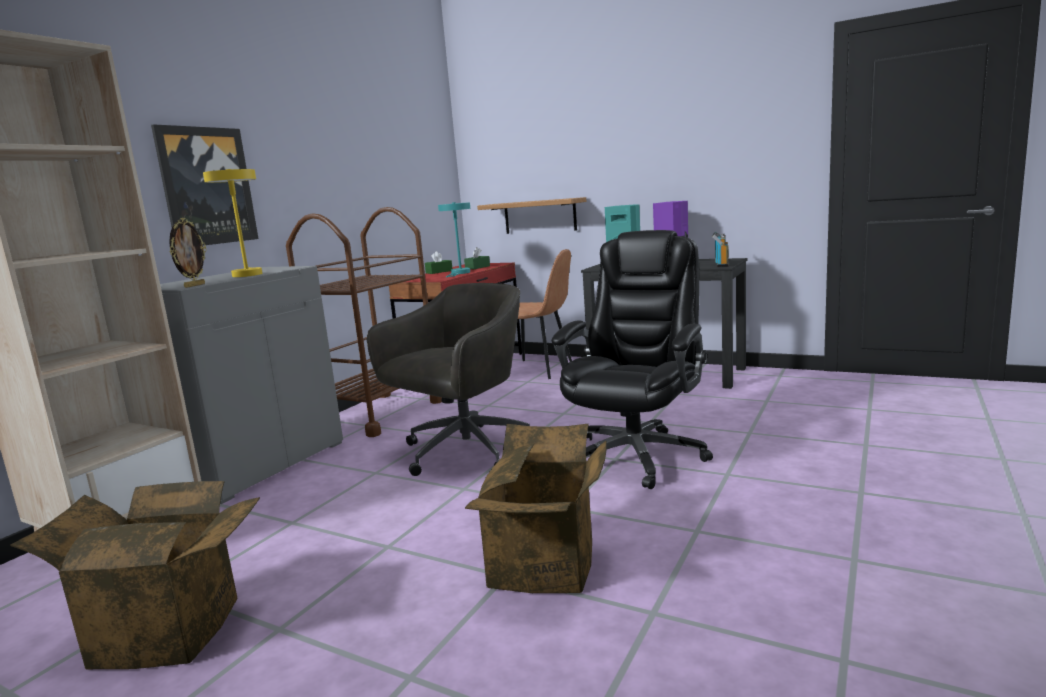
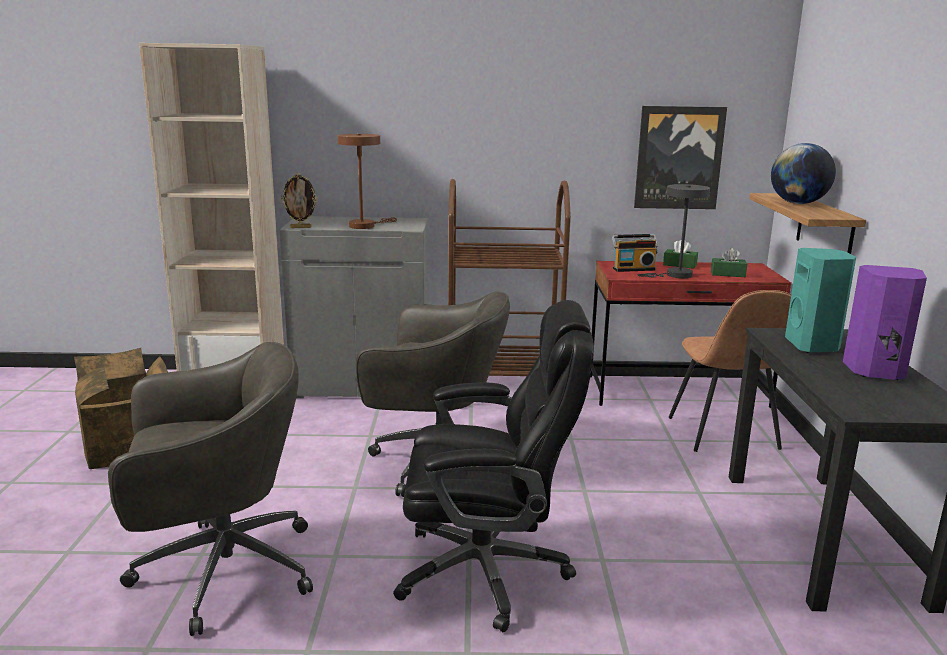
camera: 60 degrees right, 5 degrees up
picture [151,124,258,246] -> picture moved to [634,106,727,209]
yellow table lamp [203,169,263,277] -> brown table lamp [338,133,397,229]
turquoise table lamp [438,202,470,277] -> grey table lamp [638,184,710,278]
cardboard box [465,423,607,593] -> grey office chair [108,342,313,636]
radio [712,231,729,267] -> radio moved to [612,234,658,272]
none -> globe [771,143,836,204]

